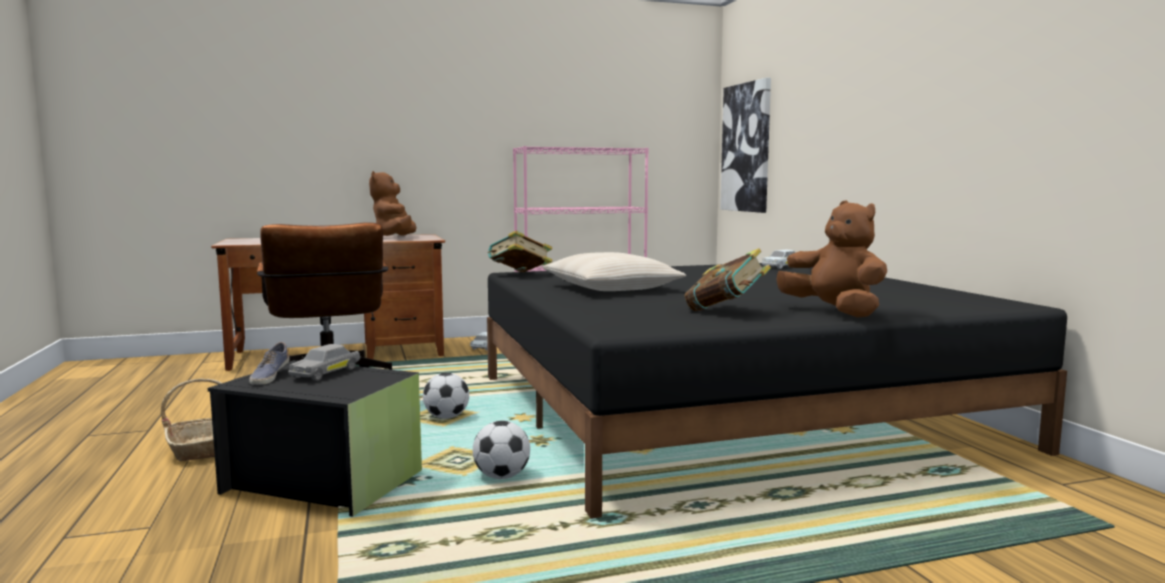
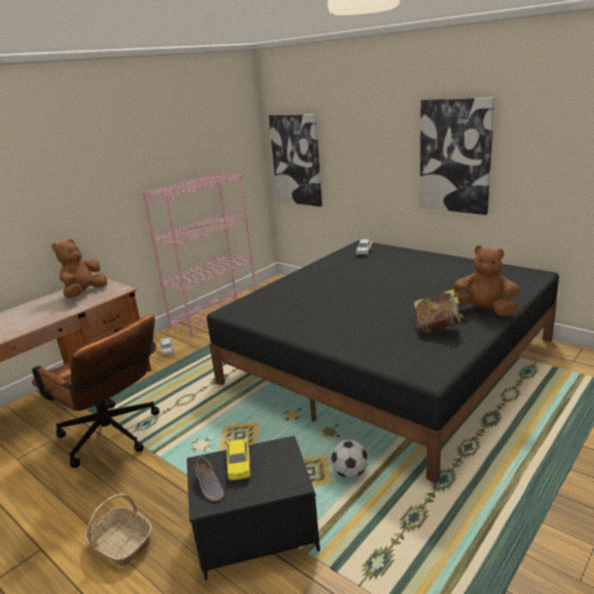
camera: 30 degrees left, 15 degrees up
grey toy car [288,344,360,381] -> yellow toy car [225,437,251,480]
brown plush toy [369,171,417,236] -> brown plush toy turned 60 degrees clockwise [52,239,107,298]
football [423,373,469,419] -> none
book [488,231,552,272] -> none
beige pillow [543,252,686,291] -> none
none -> picture [420,97,495,215]

